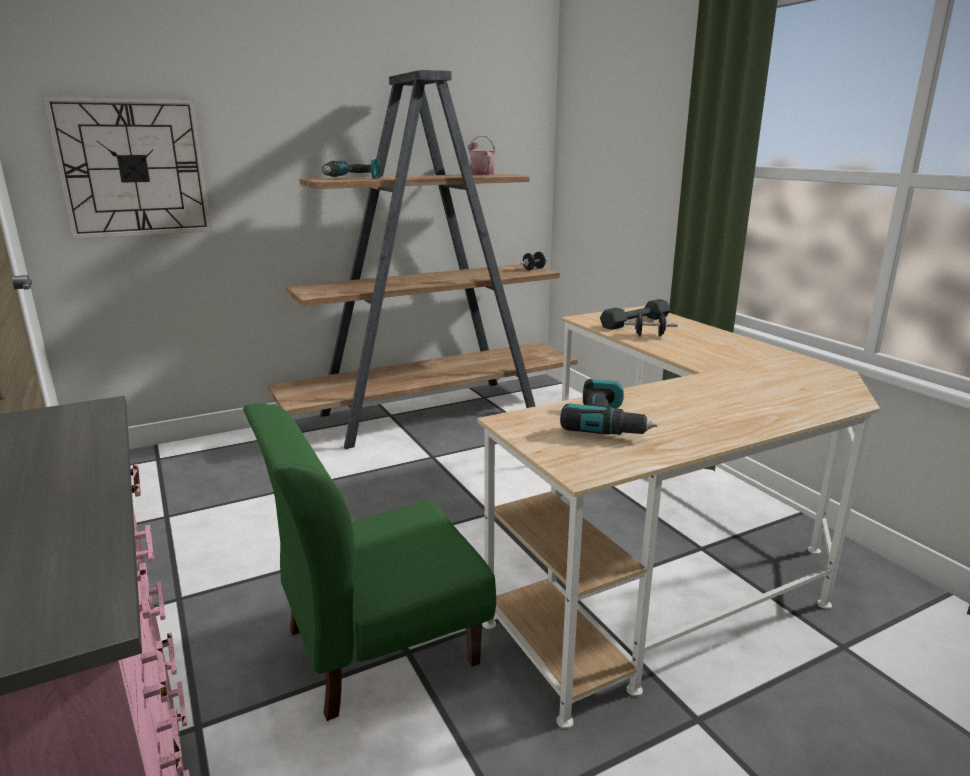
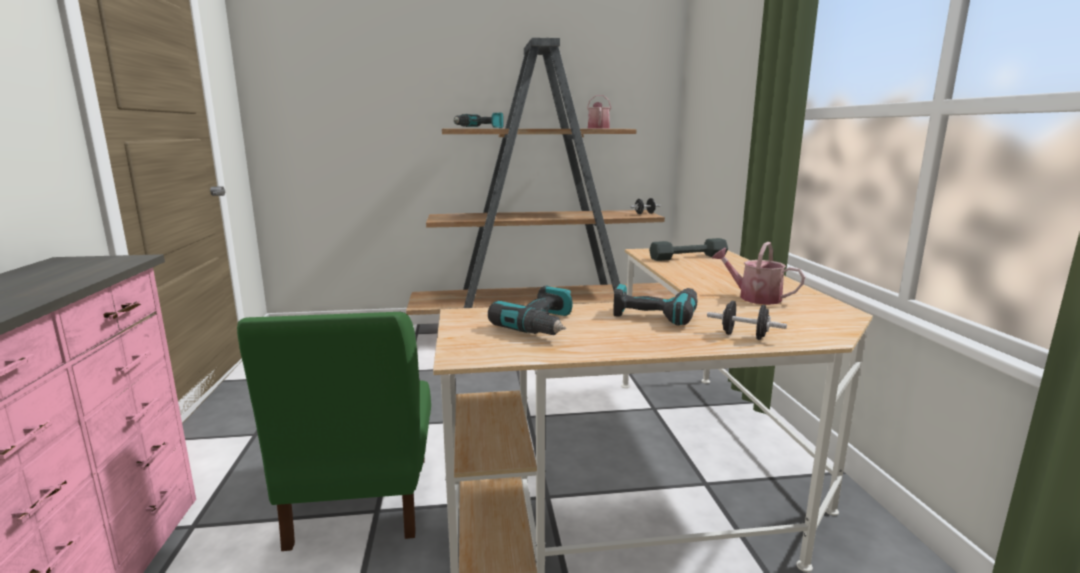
camera: 20 degrees right, 5 degrees down
wall clock [42,96,212,239] -> none
green chair [243,404,496,721] -> green chair turned 90 degrees counterclockwise [237,312,431,551]
black dumbbell [624,312,678,336] -> black dumbbell moved to [707,301,787,340]
none -> power drill [613,284,698,326]
none -> watering can [712,242,805,305]

